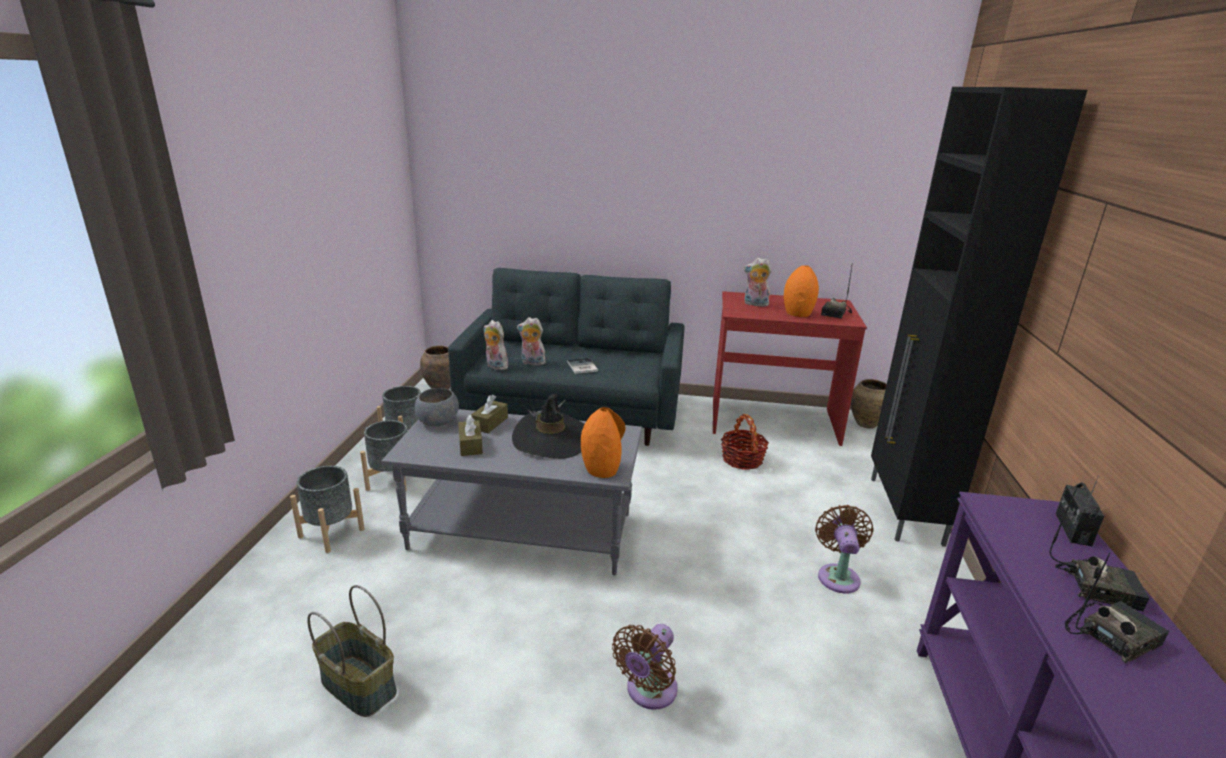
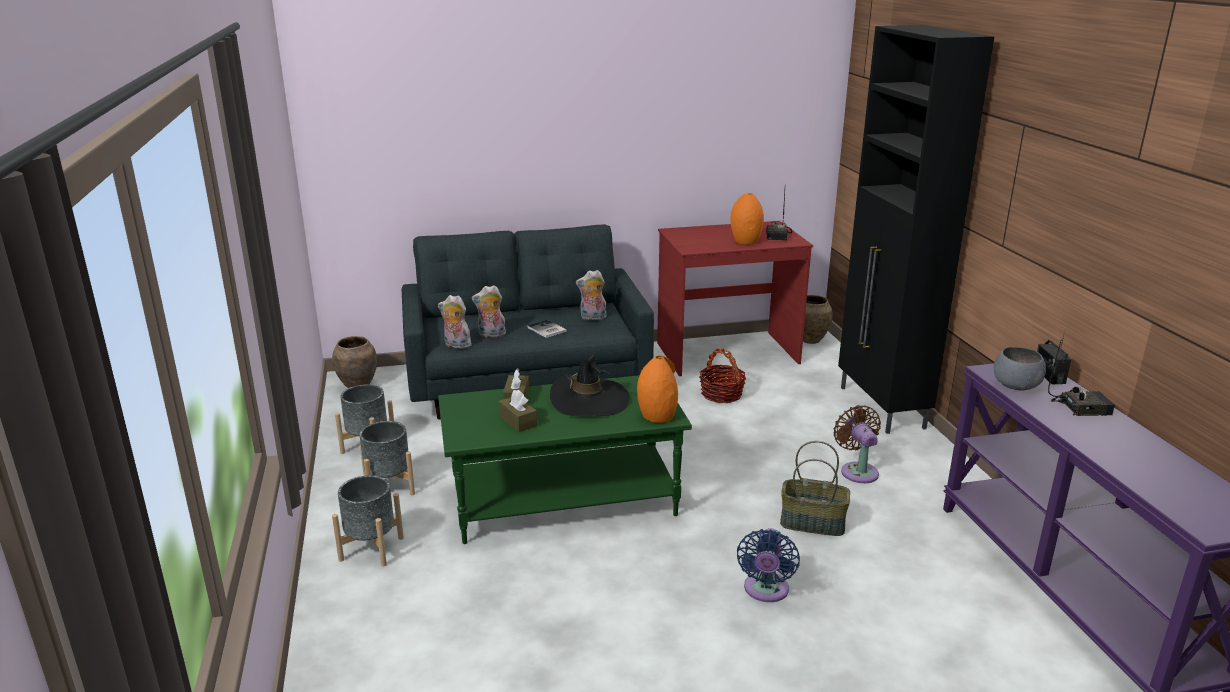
camera: 20 degrees left, 0 degrees up
basket [307,585,397,717] -> basket moved to [780,441,850,536]
grey coffee table [381,409,642,575] -> green coffee table [438,375,692,544]
grey bowl [415,388,459,426] -> grey bowl moved to [994,347,1046,390]
brown fan [612,624,678,710] -> blue fan [737,528,800,602]
plush toy [744,258,771,307] -> plush toy moved to [576,270,607,320]
radio [1065,552,1169,663] -> none

